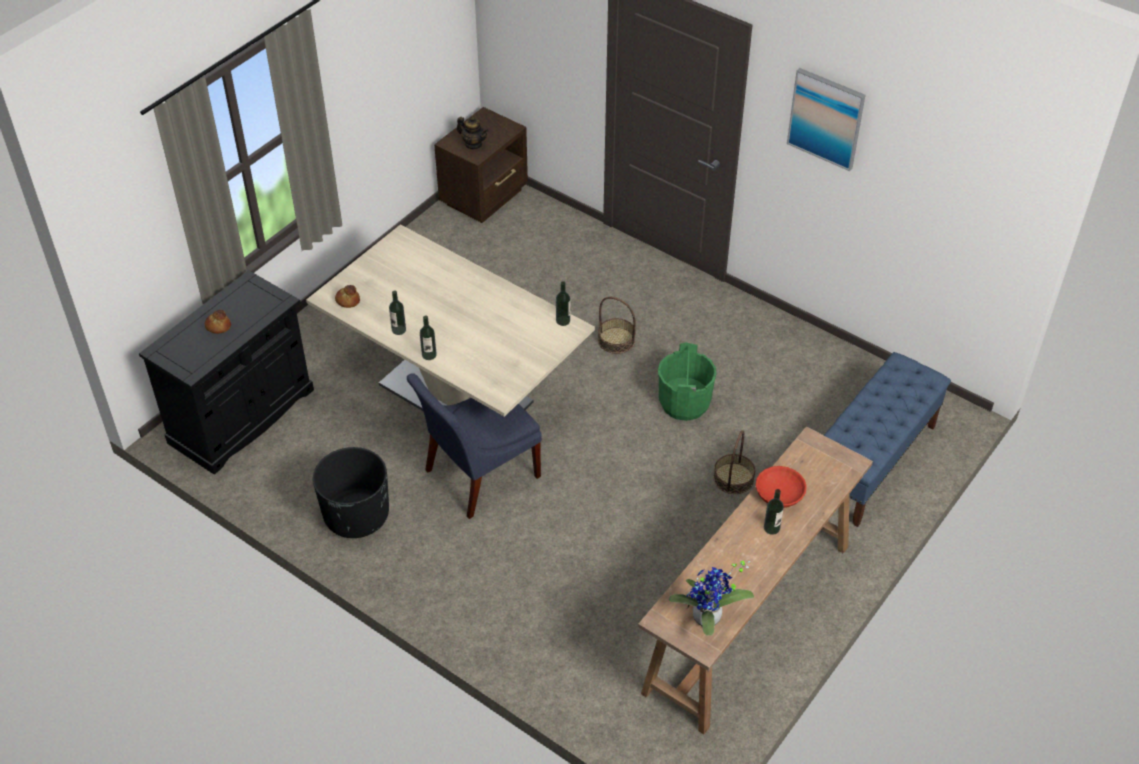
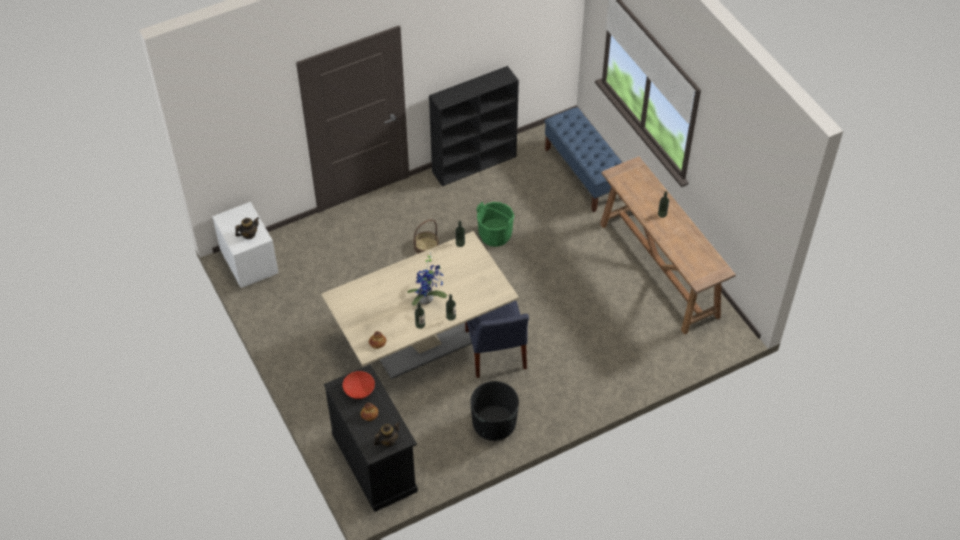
camera: 65 degrees left, 5 degrees up
brown nightstand [434,107,528,223] -> white nightstand [212,202,279,288]
potted plant [669,561,754,636] -> potted plant moved to [407,253,447,306]
basket [713,430,755,494] -> none
red bowl [756,466,807,508] -> red bowl moved to [343,371,375,399]
picture [787,68,865,171] -> none
none -> teapot [374,422,400,447]
none -> black bookcase [429,66,519,186]

